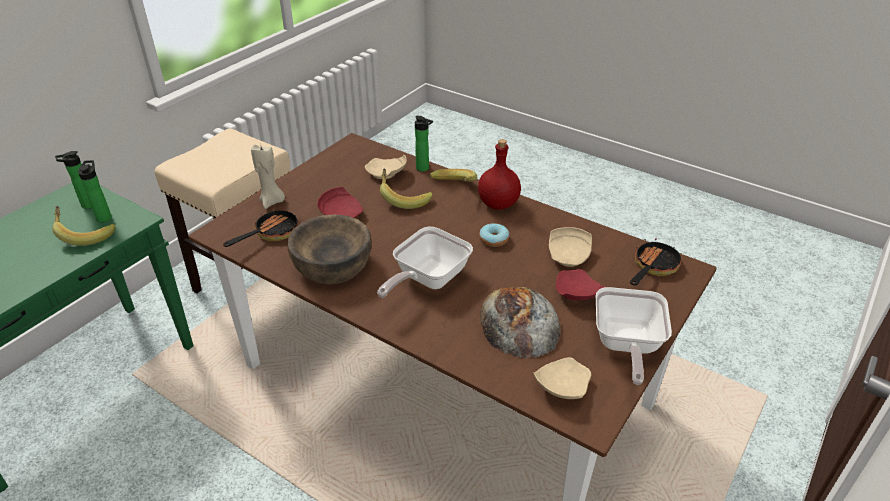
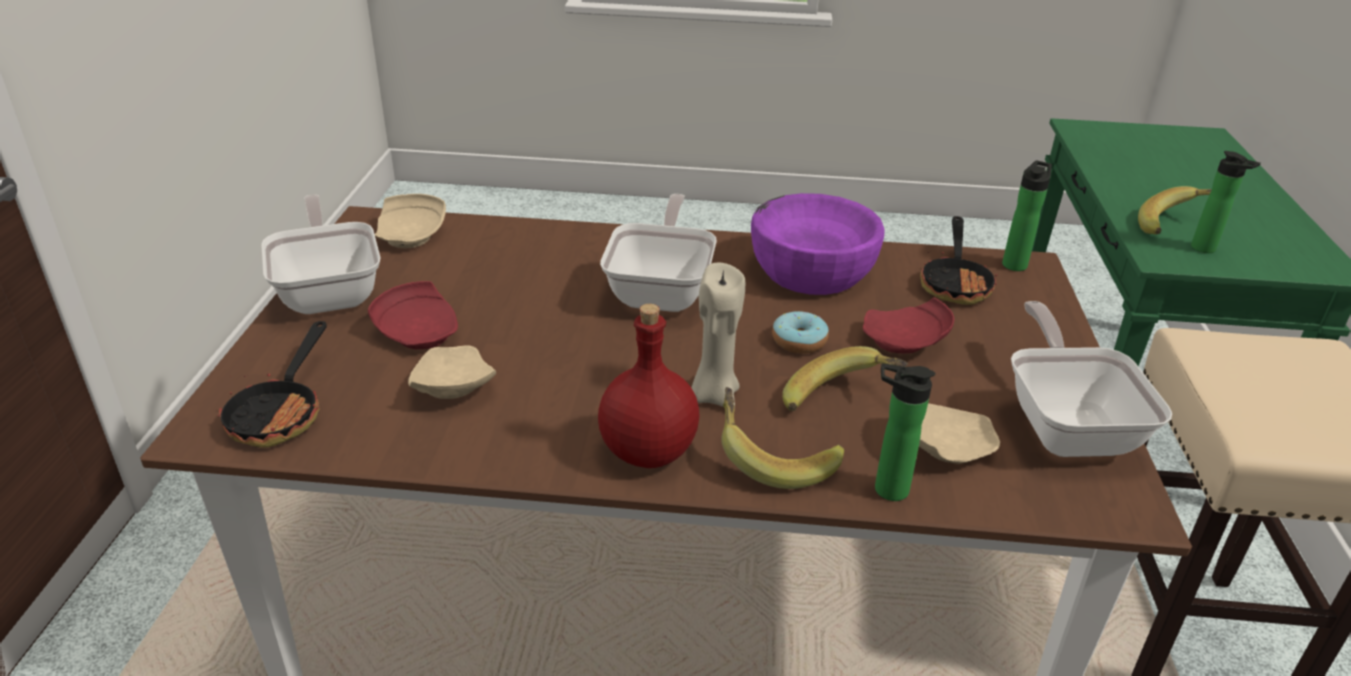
camera: 150 degrees right, 5 degrees down
bottle [55,151,92,209] -> bottle moved to [1002,161,1052,271]
beige candle [251,143,285,209] -> beige candle moved to [691,263,745,407]
brown bowl [288,214,371,285] -> purple bowl [751,193,885,295]
donut [479,223,509,247] -> donut moved to [772,311,829,354]
bread [480,287,561,359] -> none
none -> frying pan [1011,301,1173,457]

